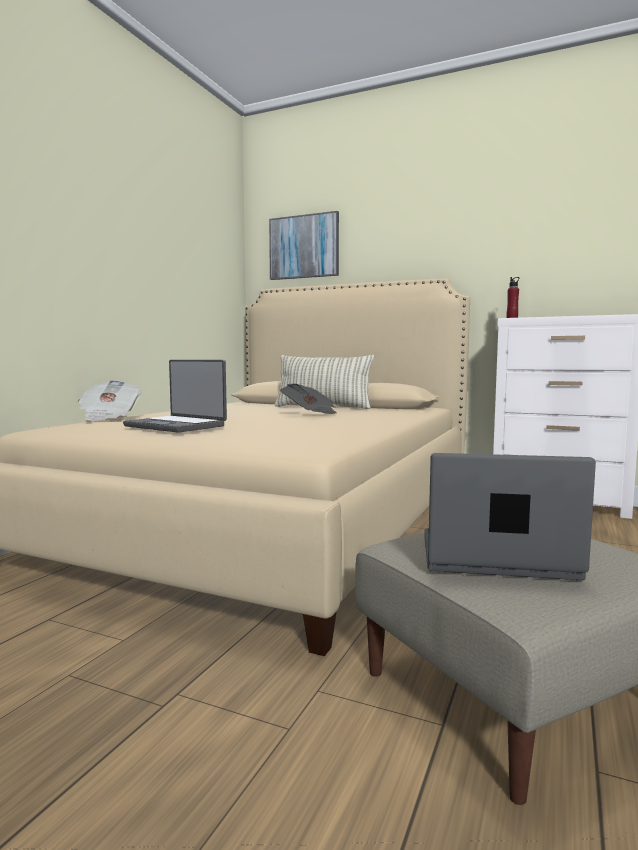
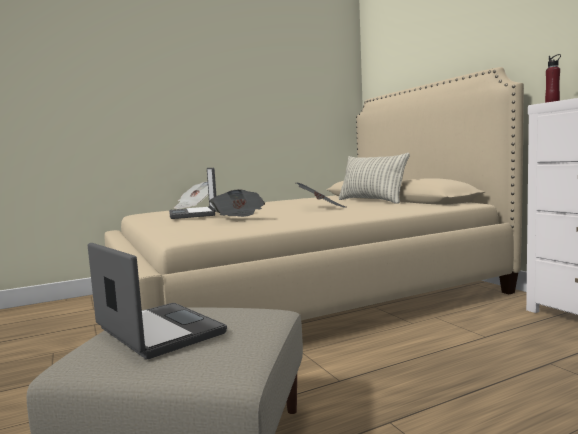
camera: 40 degrees right, 0 degrees up
picture [269,211,339,280] -> none
none -> newspaper [210,189,265,217]

